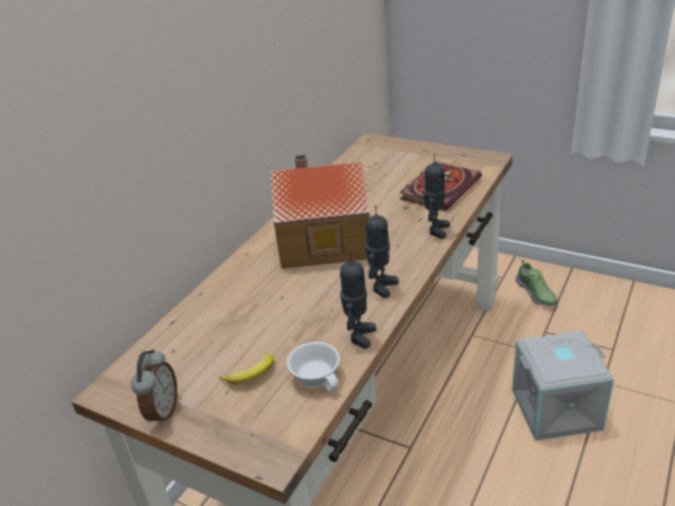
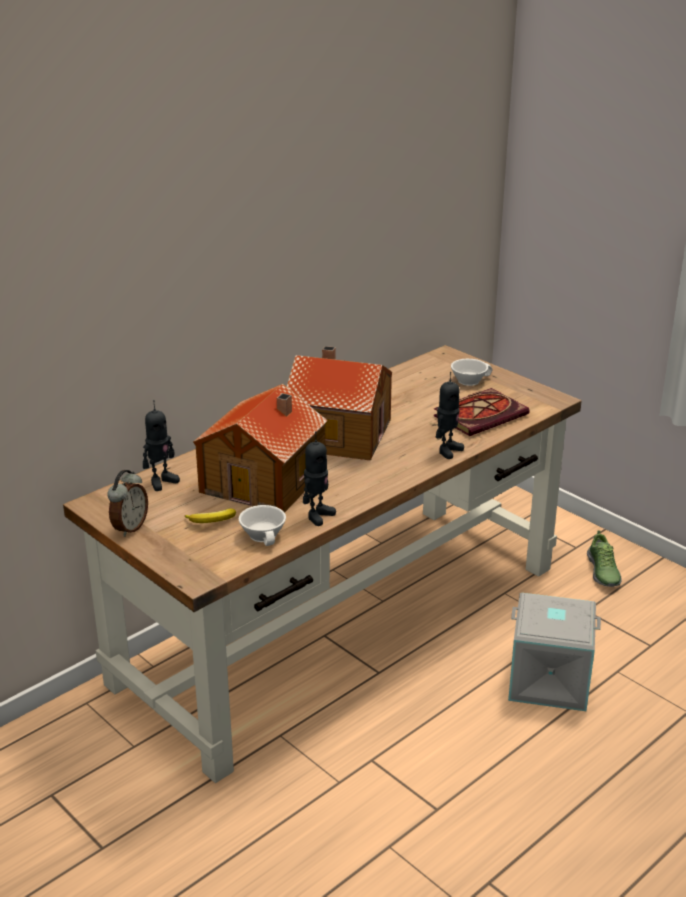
camera: 15 degrees right, 5 degrees down
toy robot [365,205,399,298] -> toy robot moved to [143,400,180,491]
none -> toy house [193,384,328,513]
none -> white cup [451,359,492,386]

